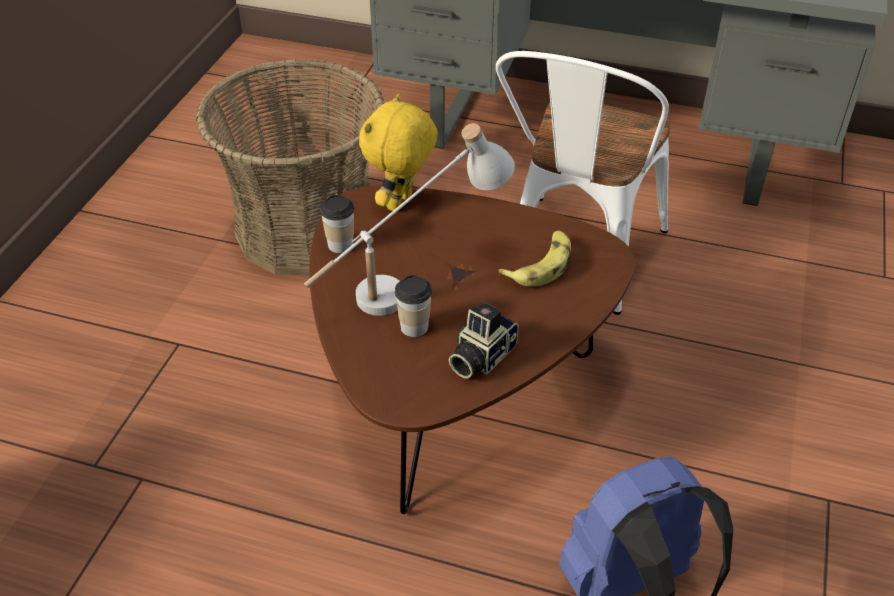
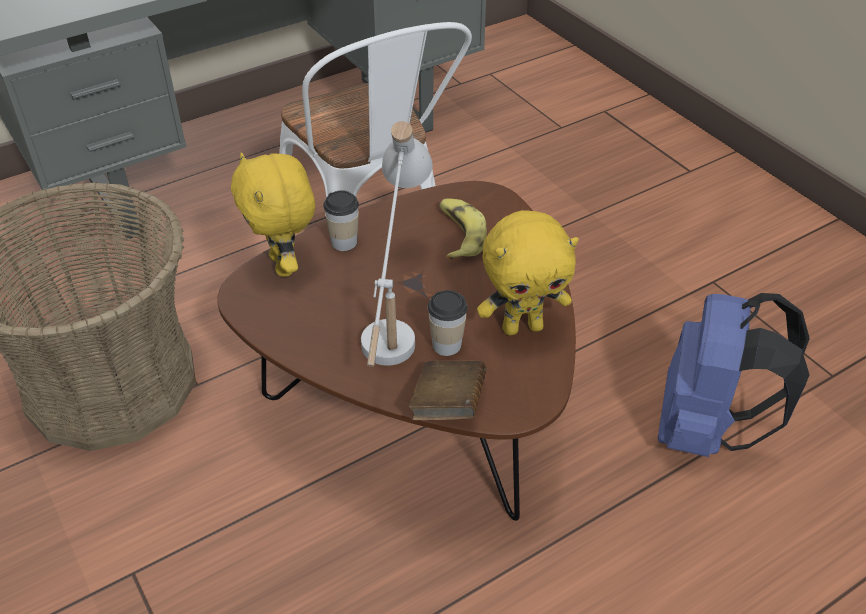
camera: 50 degrees left, 0 degrees up
cup [320,195,354,253] -> cup moved to [323,190,359,251]
camera [449,301,518,379] -> yellow plush toy [477,210,579,335]
none -> brown book [409,361,486,421]

